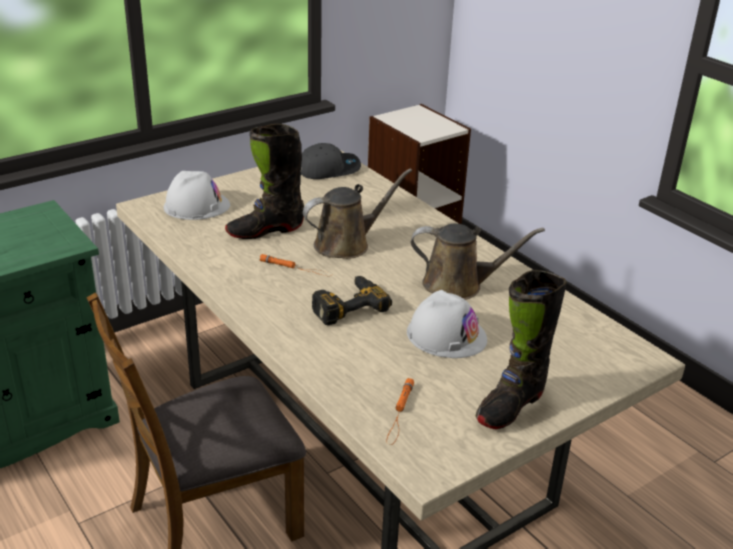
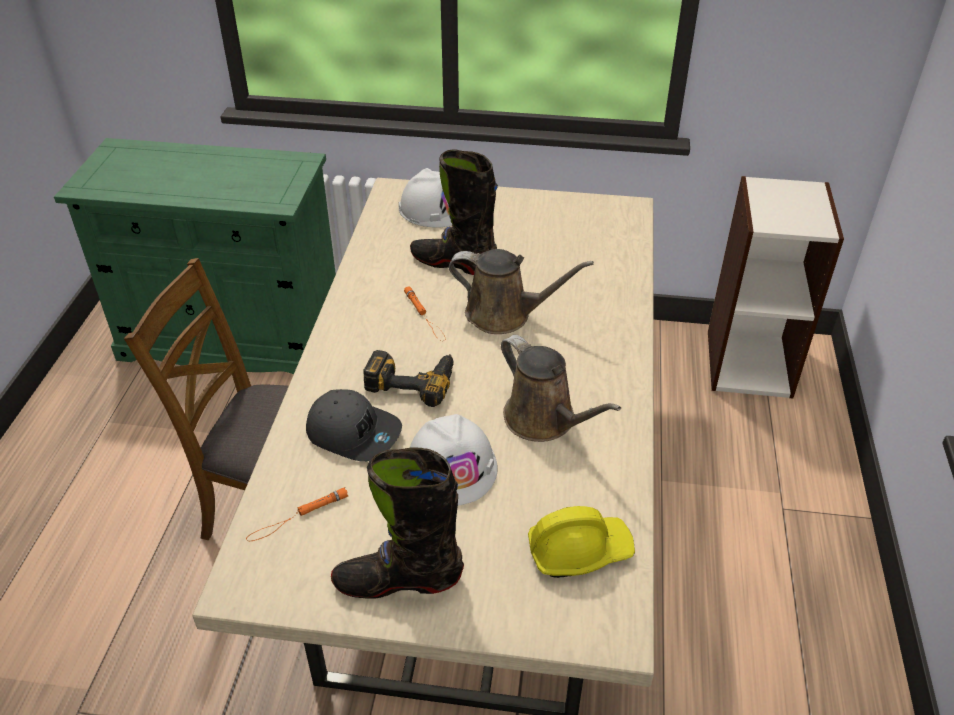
camera: 45 degrees right, 10 degrees up
grey cap [301,143,361,179] -> grey cap moved to [306,389,402,462]
none -> yellow hard hat [528,506,635,578]

